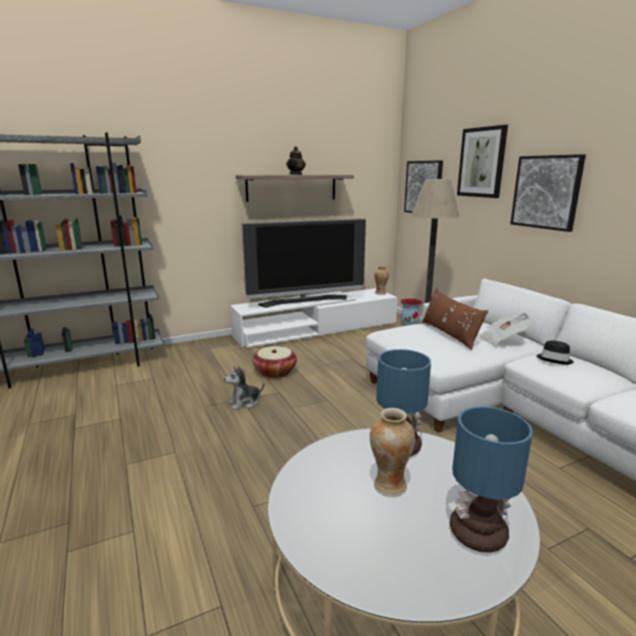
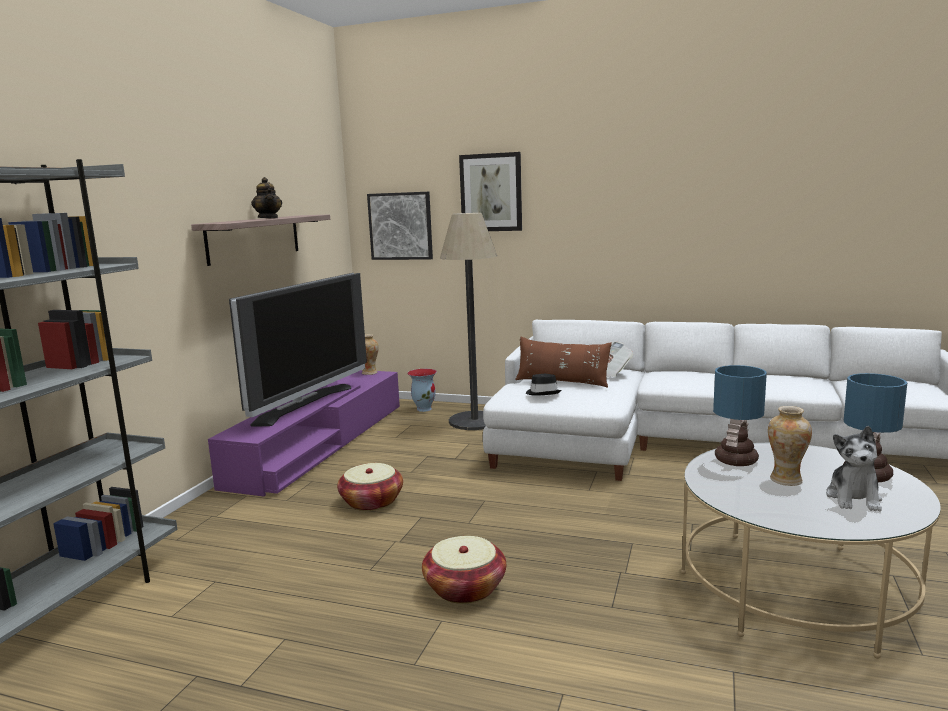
camera: 45 degrees left, 5 degrees down
plush toy [224,365,264,410] -> plush toy moved to [826,426,882,512]
white tv stand [230,288,398,348] -> purple tv stand [208,370,400,496]
picture [510,154,586,232] -> none
black hat [536,340,574,365] -> black hat moved to [526,374,561,396]
none -> basket [422,536,506,604]

